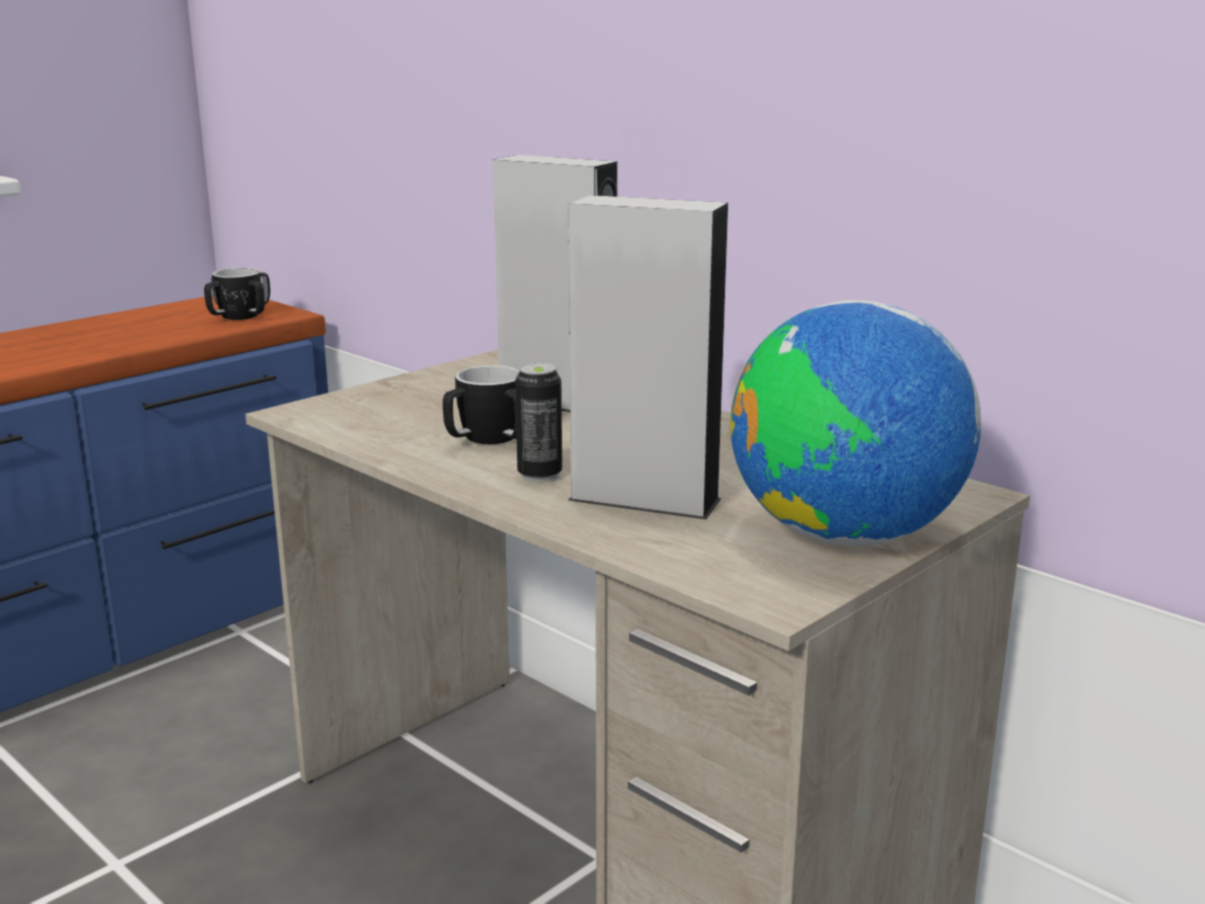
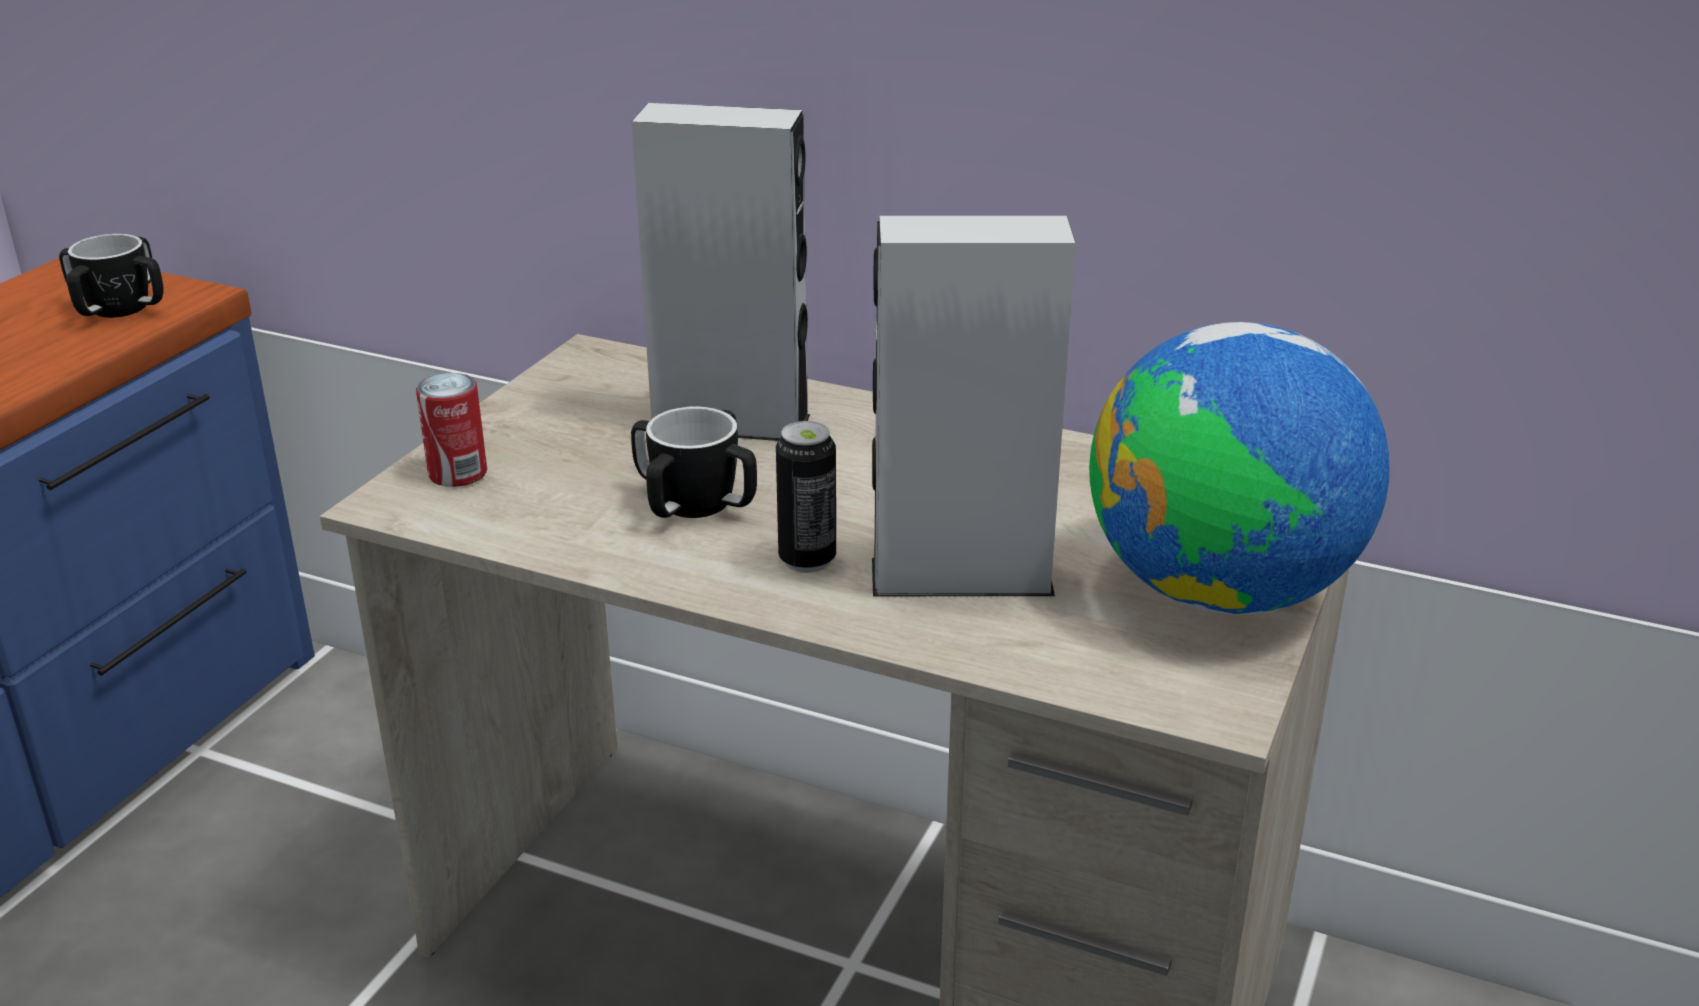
camera: 20 degrees left, 10 degrees up
none -> can [416,373,487,487]

